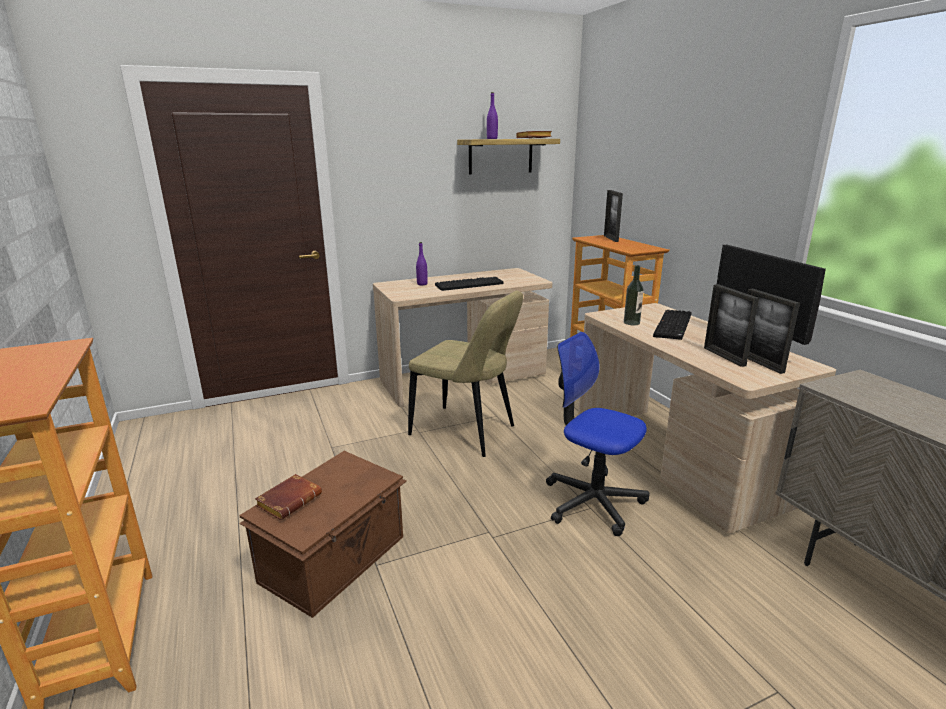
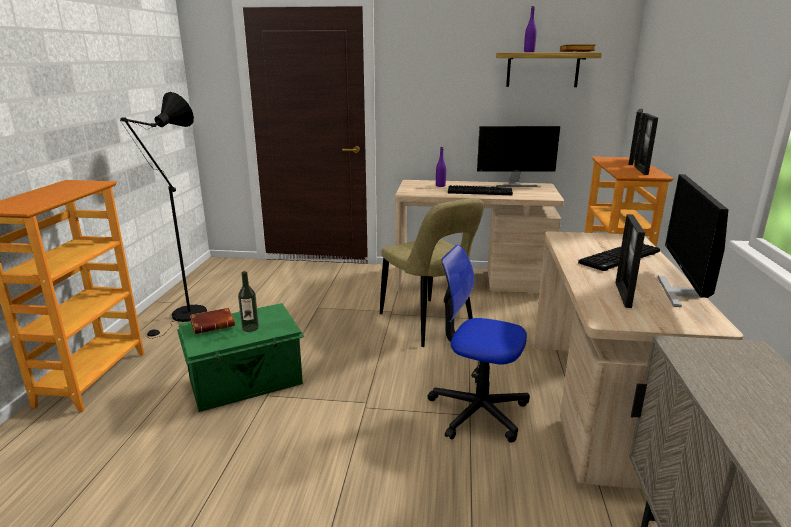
camera: 30 degrees right, 0 degrees up
brown storage box [239,451,407,618] -> green storage box [177,303,305,412]
office chair [546,332,650,536] -> office chair turned 45 degrees counterclockwise [428,245,530,443]
bottle [624,265,644,325] -> bottle moved to [238,271,259,332]
picture frame [747,289,800,374] -> picture frame moved to [634,113,658,175]
none -> black floor lamp [120,92,207,339]
none -> monitor [477,126,560,187]

